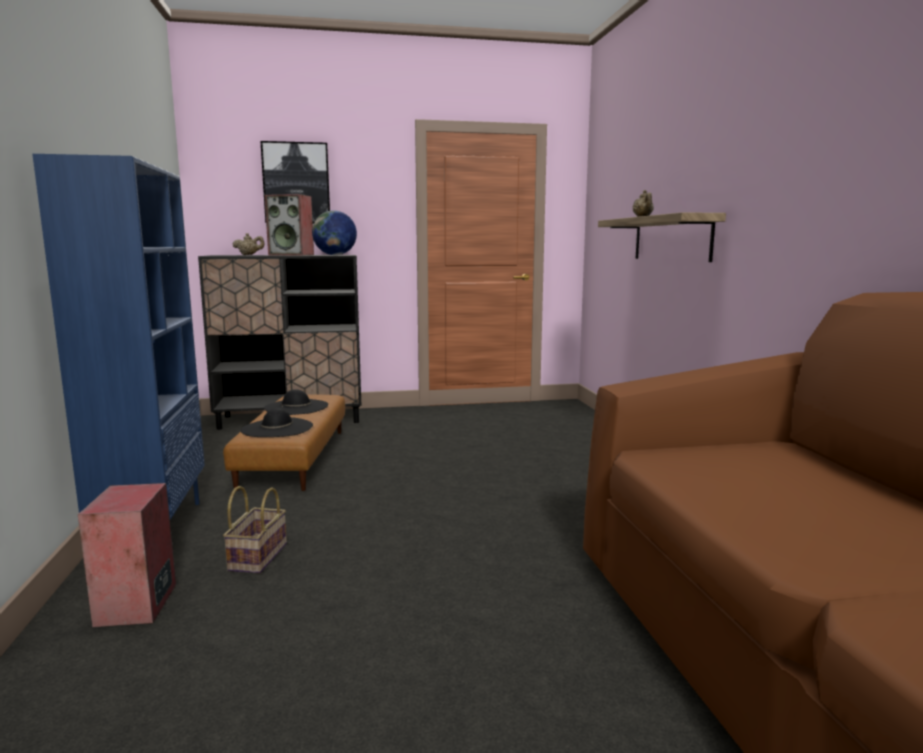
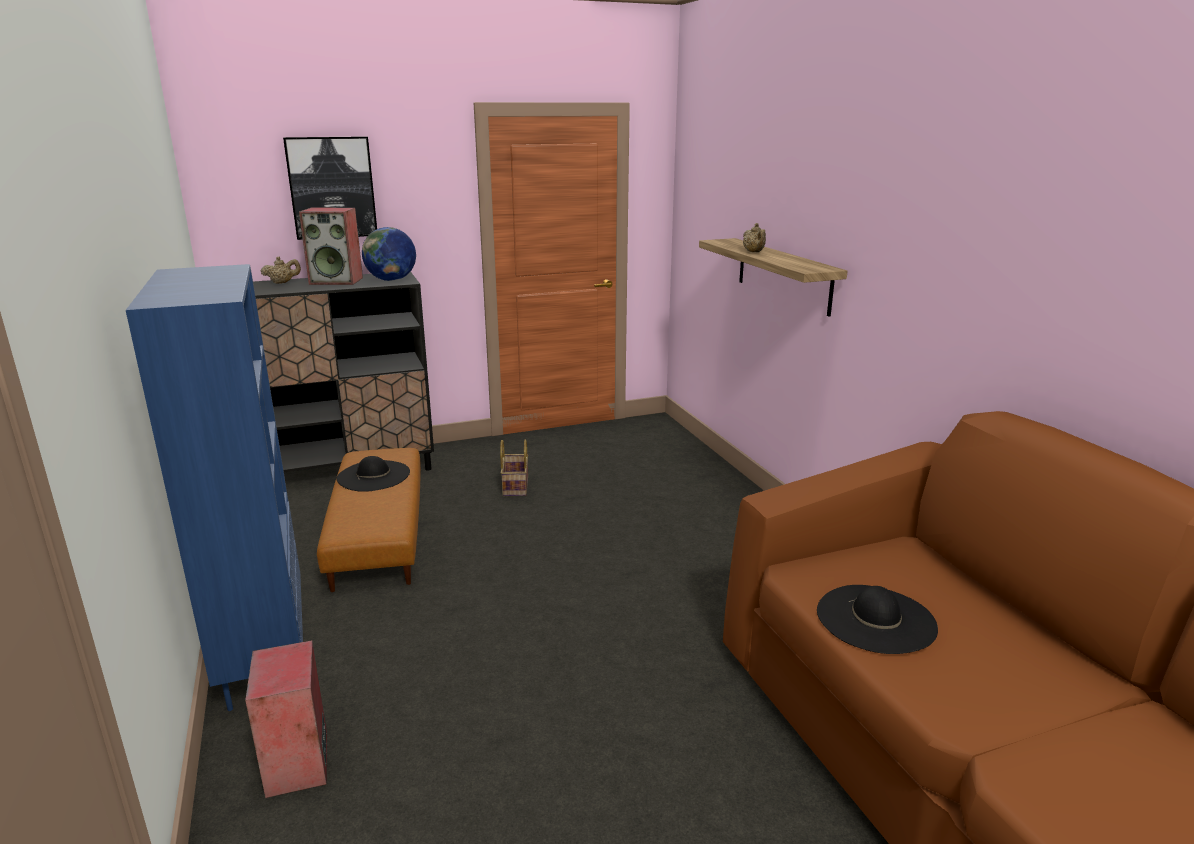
camera: 10 degrees left, 10 degrees up
basket [223,486,287,574] -> basket moved to [500,439,528,496]
black hat [241,408,313,437] -> black hat moved to [817,585,938,654]

